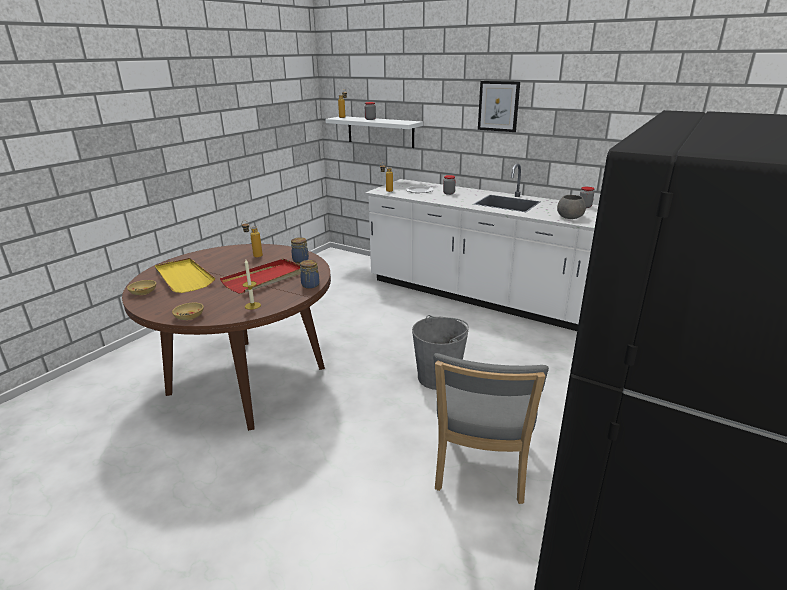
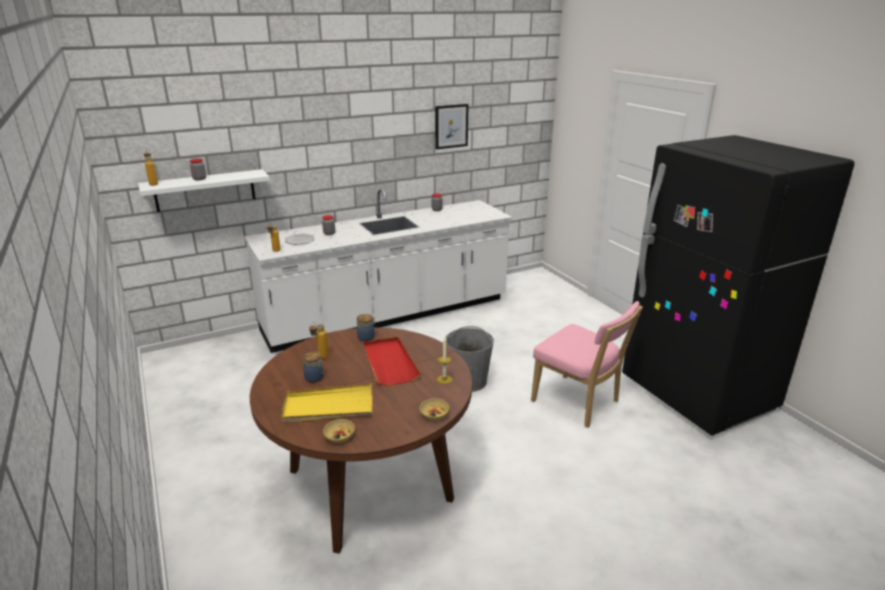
camera: 60 degrees left, 0 degrees up
jar [300,260,320,289] -> jar moved to [303,351,324,383]
grey chair [433,353,549,504] -> pink chair [531,301,643,428]
picture [478,81,520,132] -> picture moved to [435,104,468,149]
grey bowl [557,195,586,219] -> none

